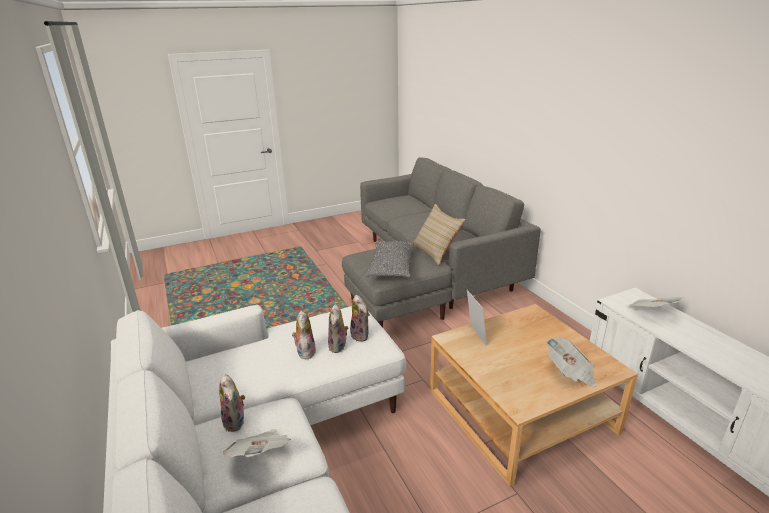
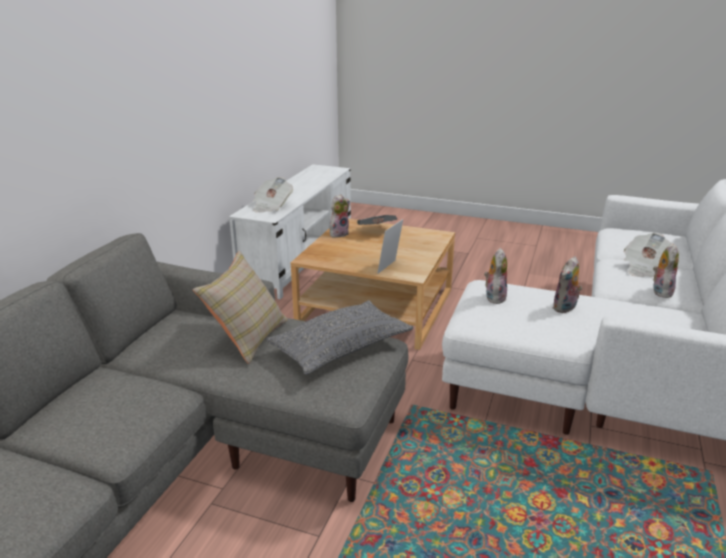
camera: 135 degrees left, 0 degrees up
plush toy [328,304,348,353] -> plush toy moved to [330,194,350,238]

